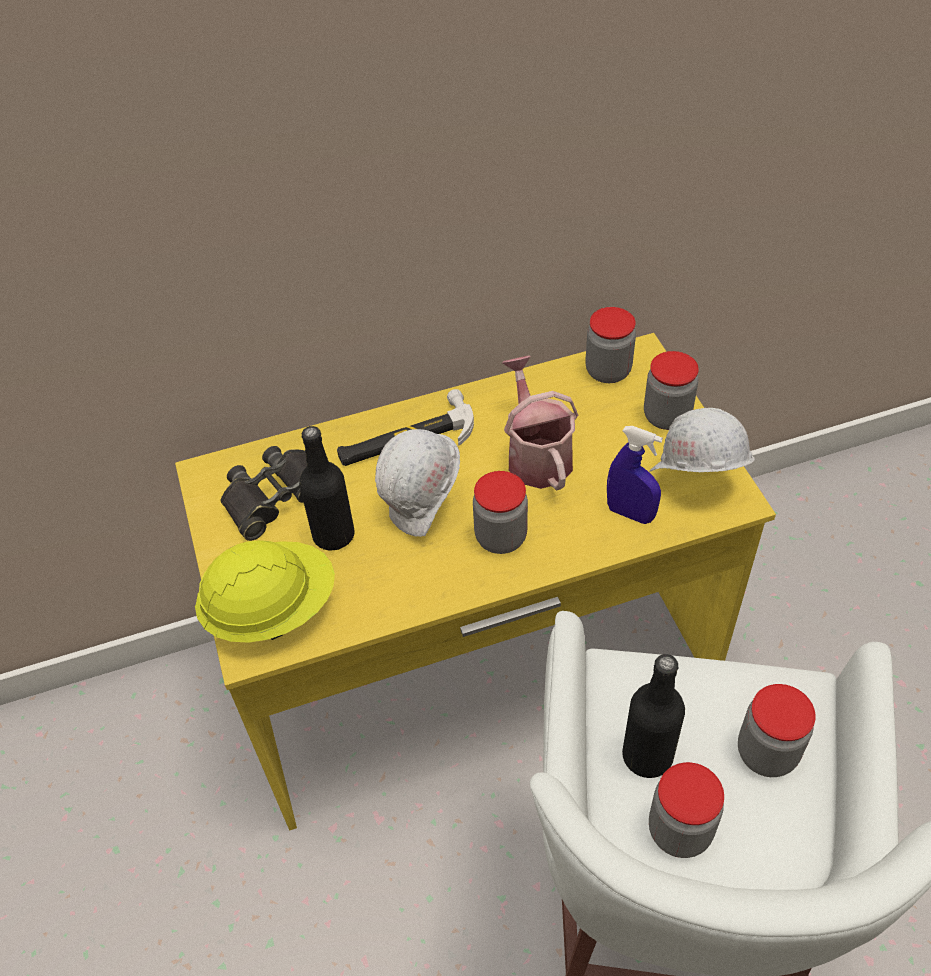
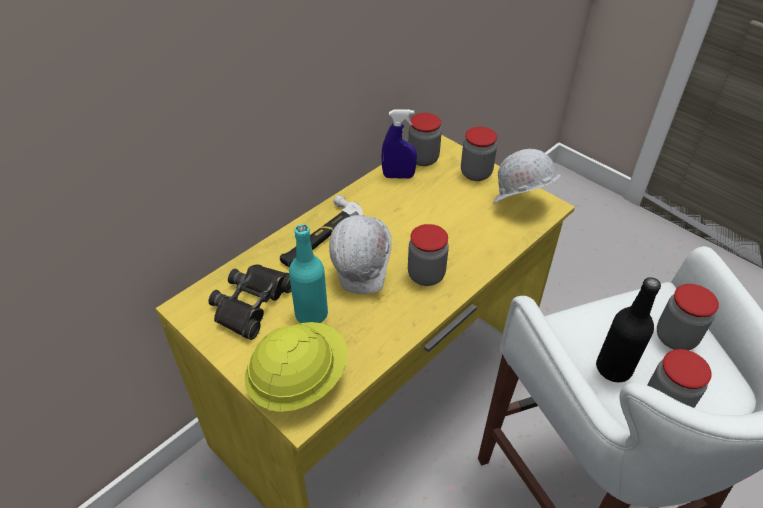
camera: 30 degrees left, 5 degrees down
black bottle [299,426,355,550] -> turquoise bottle [289,224,328,323]
watering can [502,355,579,491] -> none
blue spray bottle [607,426,663,524] -> blue spray bottle moved to [382,109,417,179]

